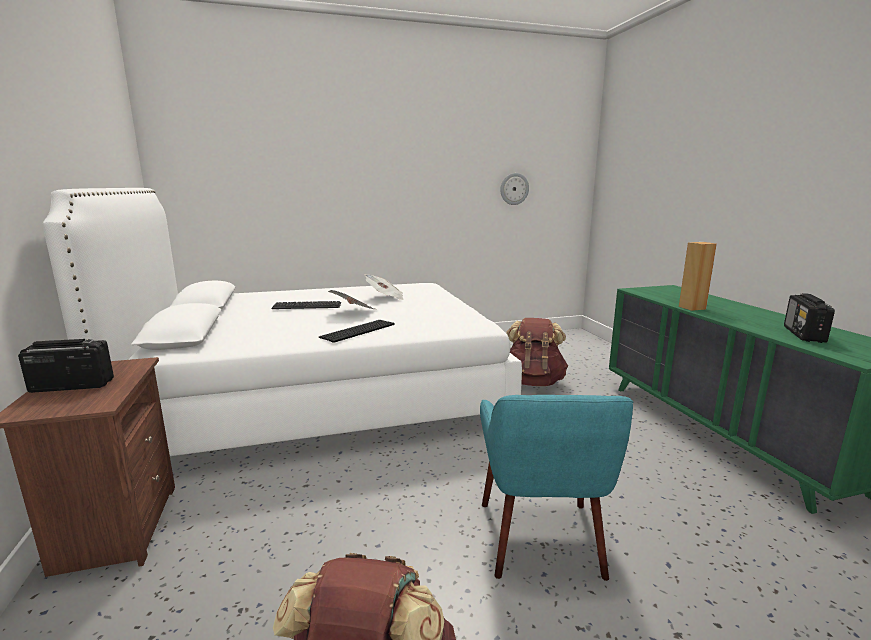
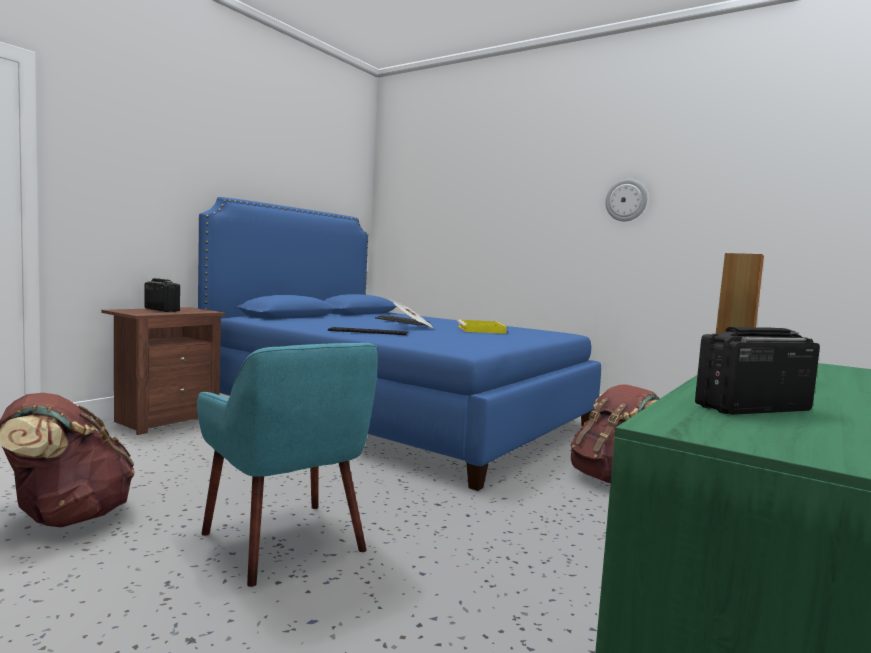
camera: 50 degrees right, 10 degrees down
white bed [43,188,522,456] -> blue bed [198,197,601,491]
newspaper [364,274,404,300] -> yellow tray [457,319,507,334]
turquoise armchair [480,395,633,581] -> turquoise armchair turned 90 degrees counterclockwise [197,343,378,587]
wall clock [500,173,529,205] -> wall clock moved to [605,179,647,221]

